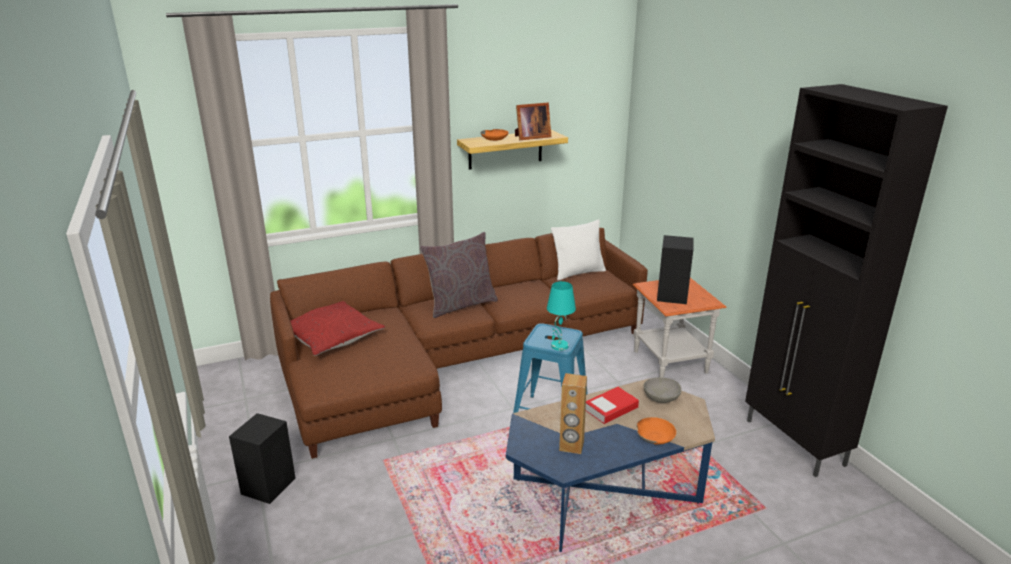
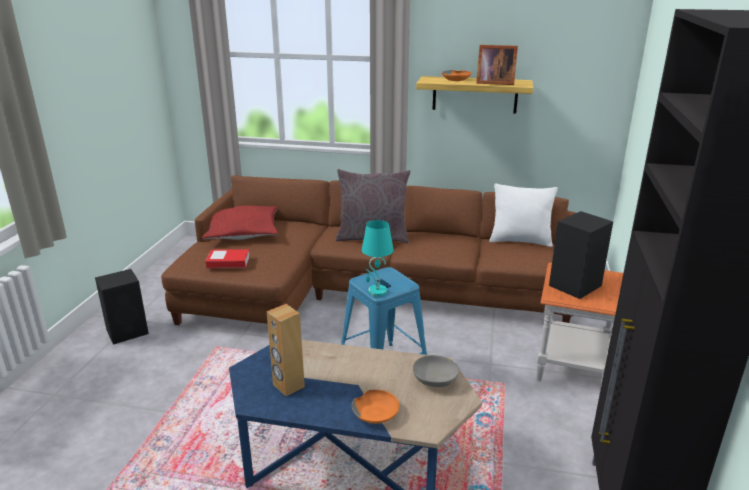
camera: 35 degrees right, 0 degrees up
book [585,387,639,424] -> book moved to [206,249,250,268]

